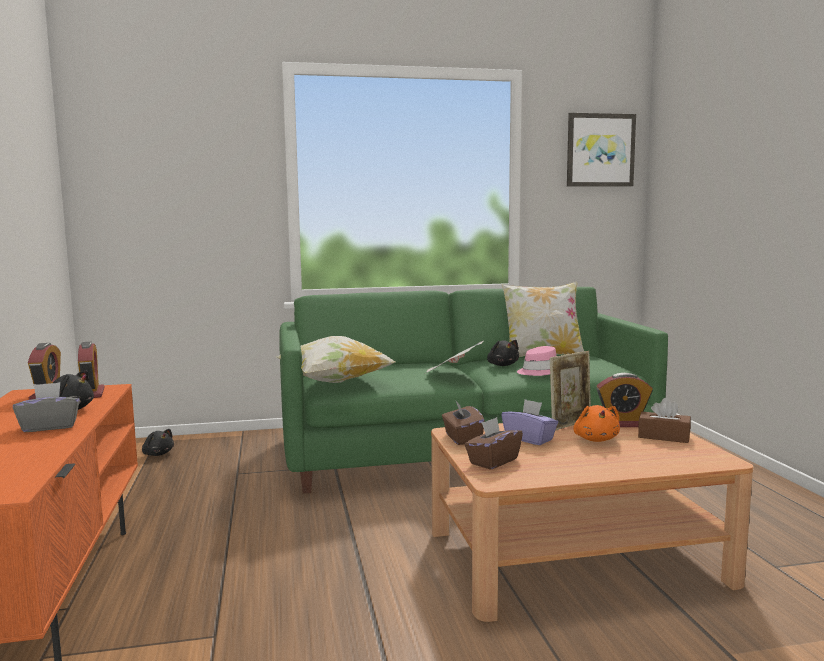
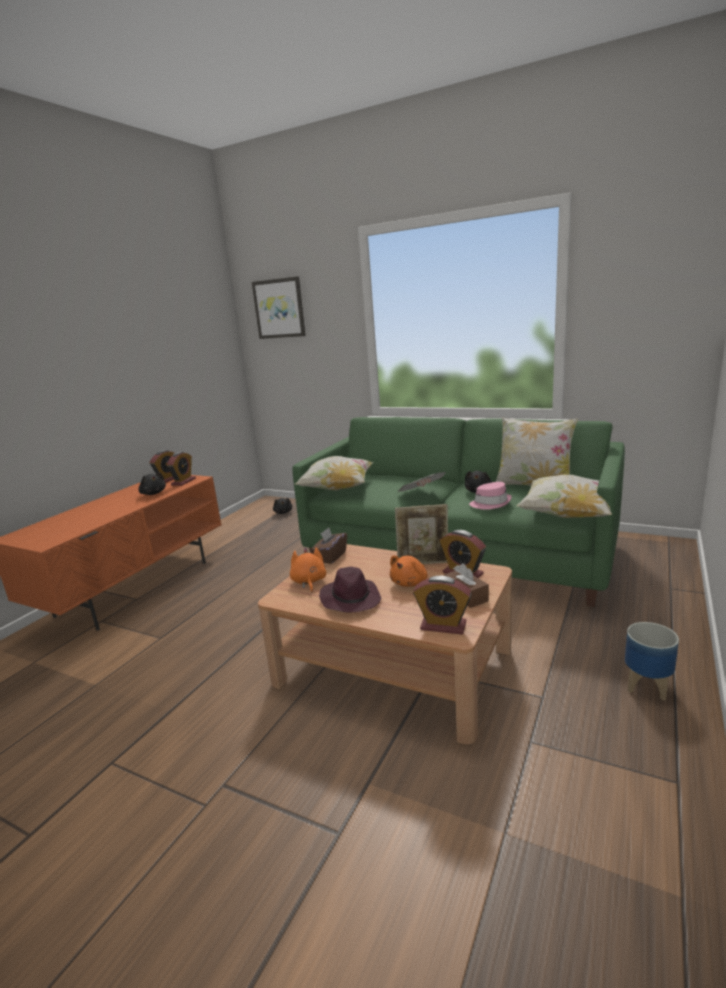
camera: 40 degrees right, 10 degrees up
grey tissue box [13,382,80,432] -> none
brown tissue box [465,417,523,470] -> orange plush toy [290,548,326,593]
purple tissue box [501,399,558,445] -> none
picture [567,113,636,186] -> picture moved to [252,276,306,339]
none -> purple hat [319,567,381,612]
none -> alarm clock [413,576,472,634]
none -> pillow [517,475,612,518]
none -> planter [625,622,679,701]

